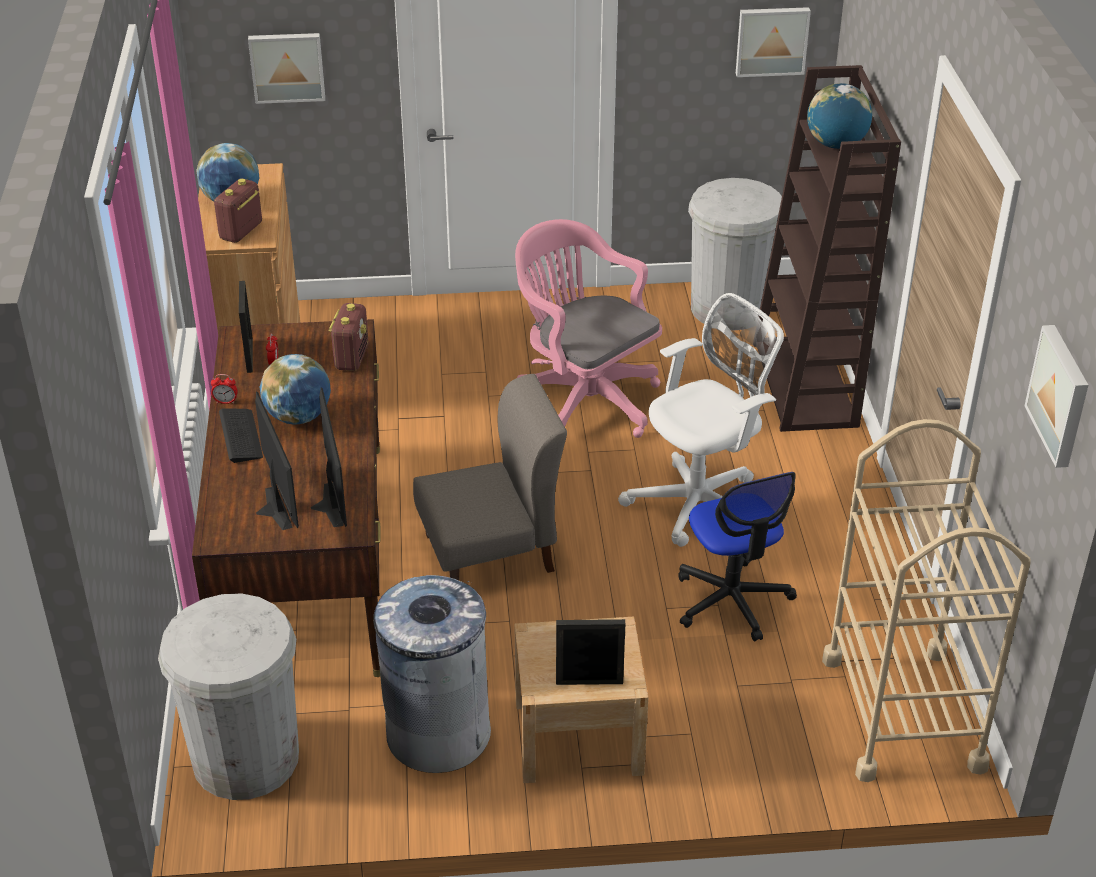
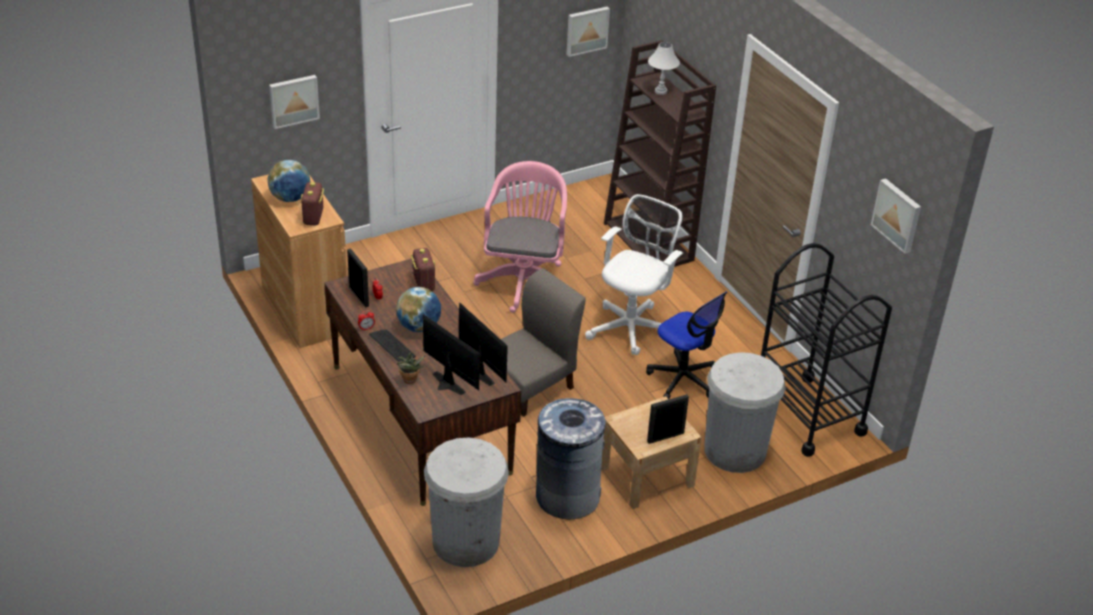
camera: 25 degrees left, 0 degrees up
pink office chair [515,219,662,438] -> pink office chair turned 75 degrees clockwise [473,161,567,313]
white trash can [688,178,782,331] -> white trash can moved to [704,352,786,473]
globe [807,83,872,149] -> white table lamp [648,42,680,95]
beige cart [822,419,1031,782] -> black cart [761,243,892,457]
none -> potted plant [396,352,426,384]

